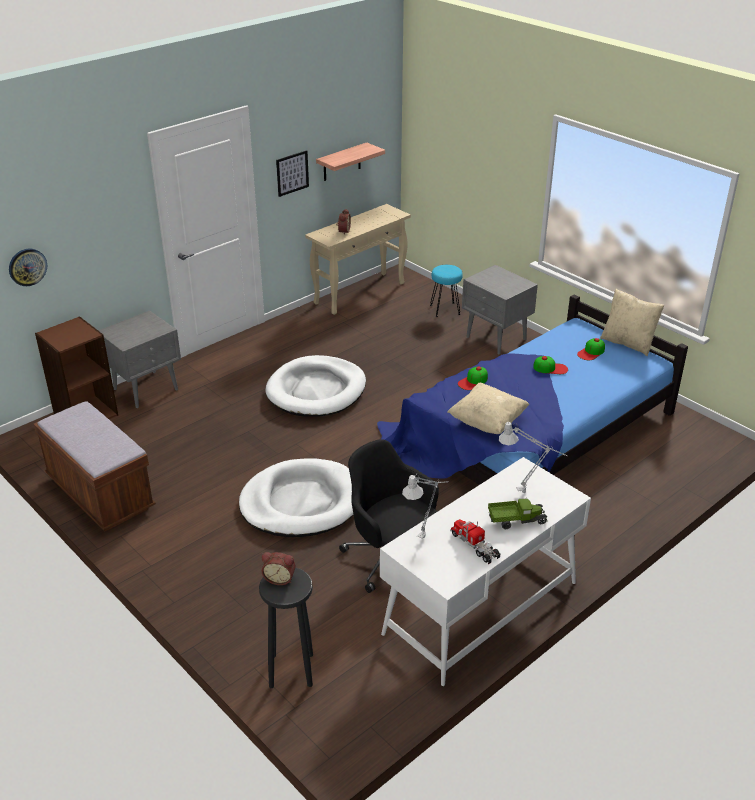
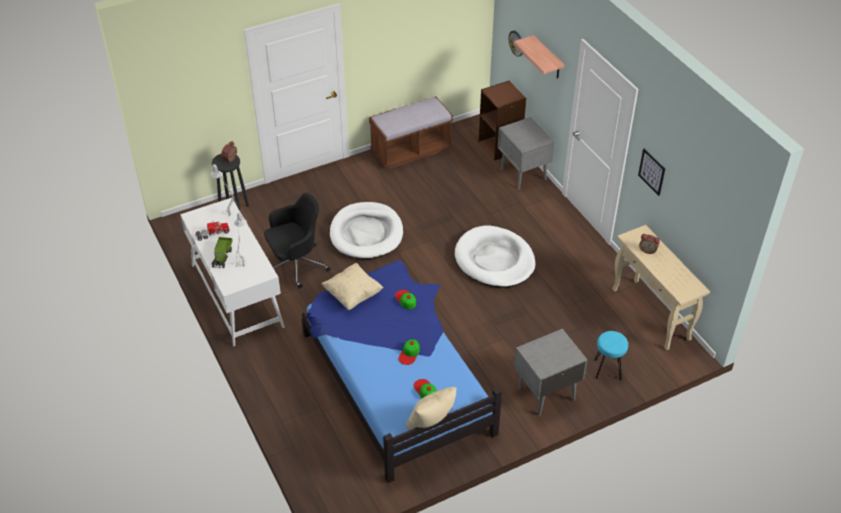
camera: 105 degrees right, 10 degrees up
shelf [316,143,385,181] -> shelf moved to [513,35,565,79]

